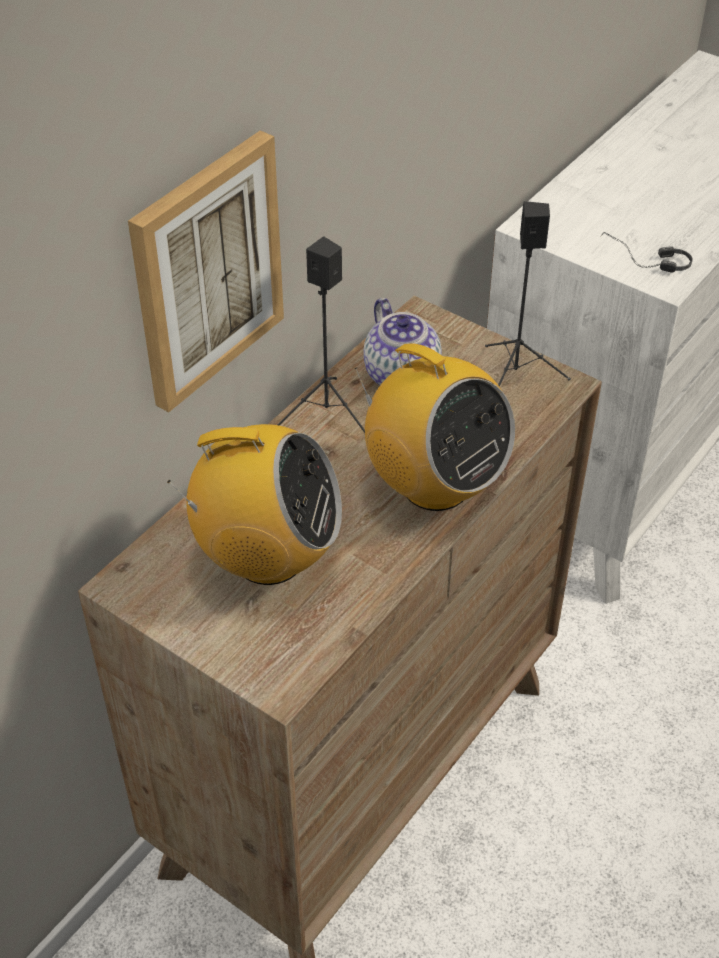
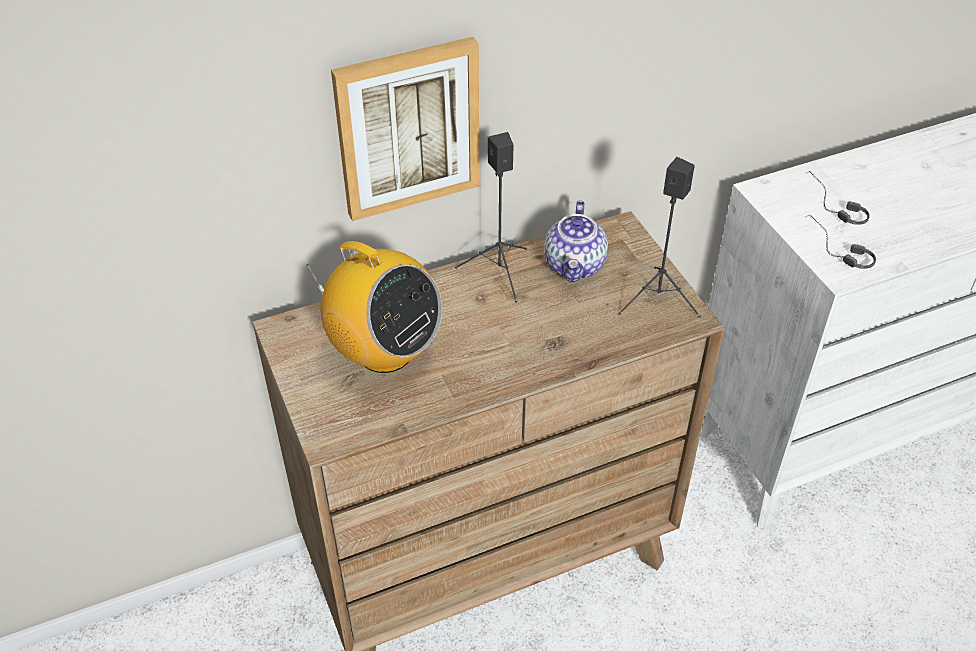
camera: 30 degrees right, 0 degrees up
radio [354,343,515,511] -> none
none -> headphones [807,171,870,225]

